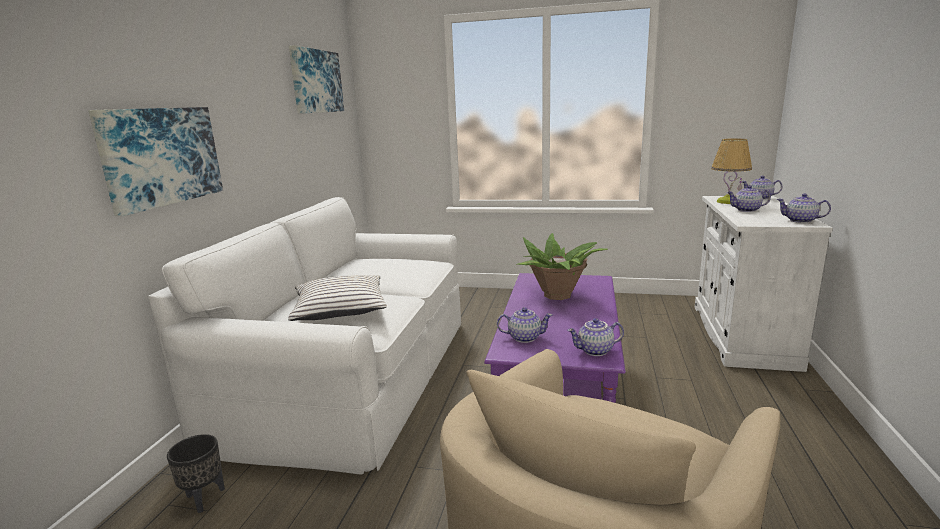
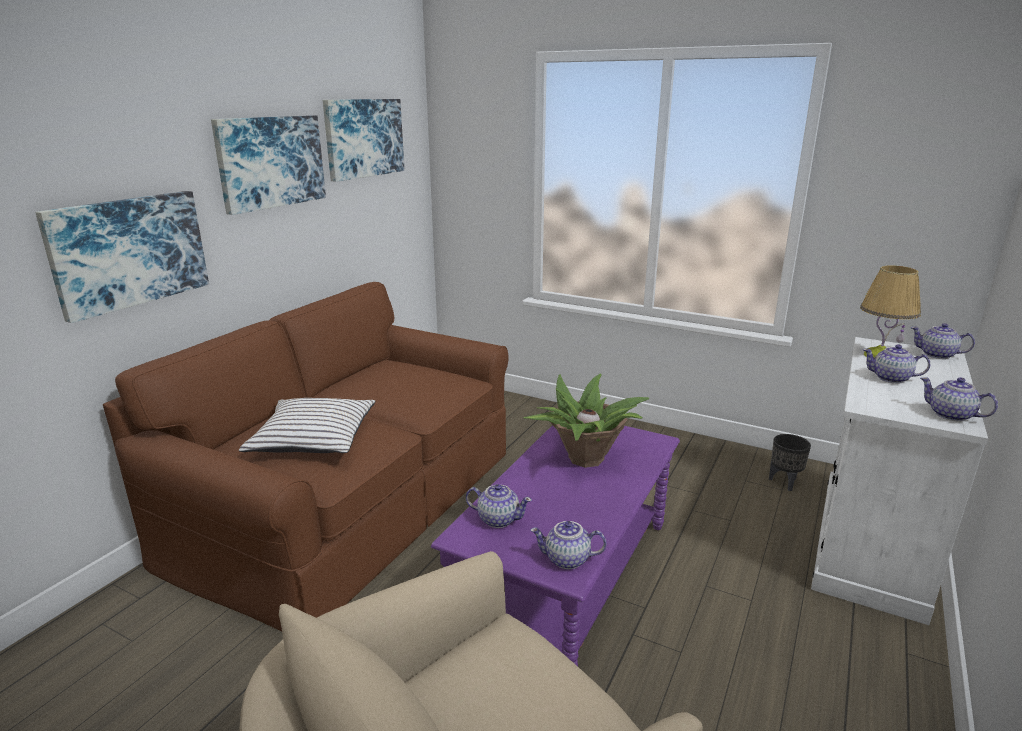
camera: 15 degrees right, 5 degrees up
white sofa [148,197,461,474] -> brown sofa [103,282,509,632]
black planter [167,434,225,513] -> black planter moved to [769,434,811,491]
none -> picture [211,115,326,215]

